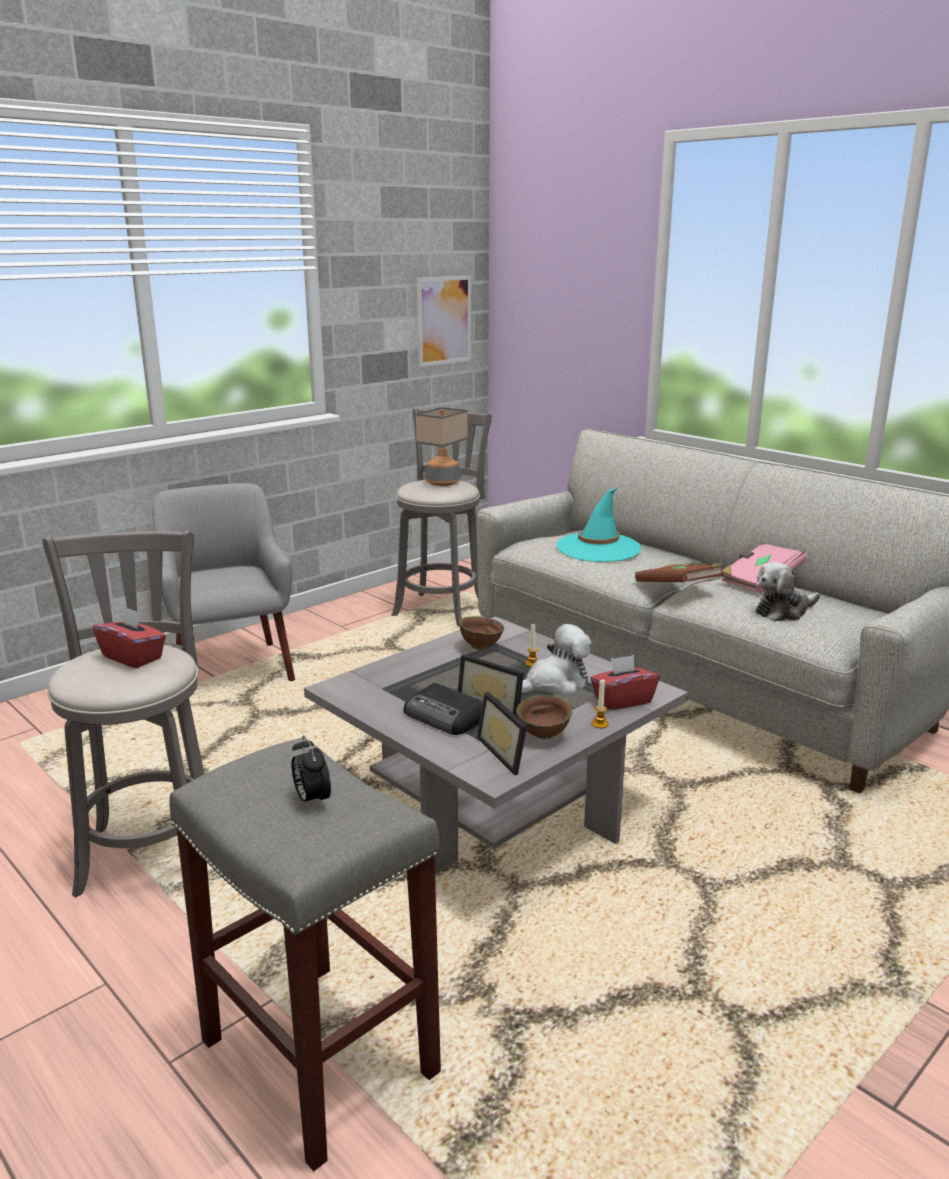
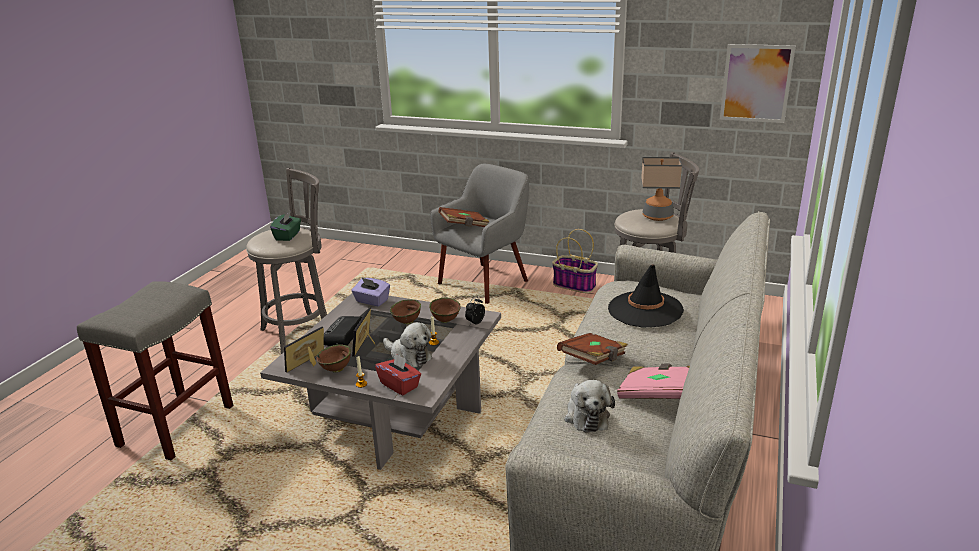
camera: 65 degrees right, 5 degrees up
red tissue box [93,607,166,668] -> green tissue box [270,211,301,241]
alarm clock [292,735,331,809] -> alarm clock moved to [465,297,485,325]
turquoise hat [557,488,641,562] -> black hat [608,265,684,328]
plush toy [756,562,820,621] -> plush toy turned 135 degrees counterclockwise [565,380,615,433]
none -> purple tissue box [351,277,390,306]
none -> brown bowl [390,299,421,324]
none -> brown book [438,207,489,227]
none -> basket [552,229,598,293]

